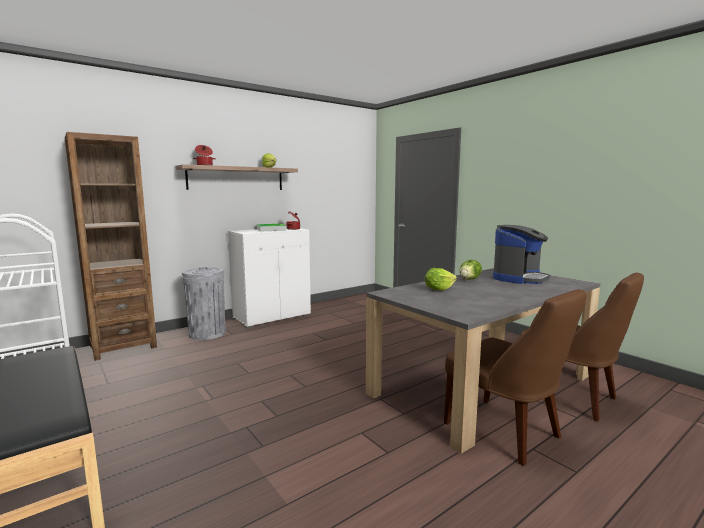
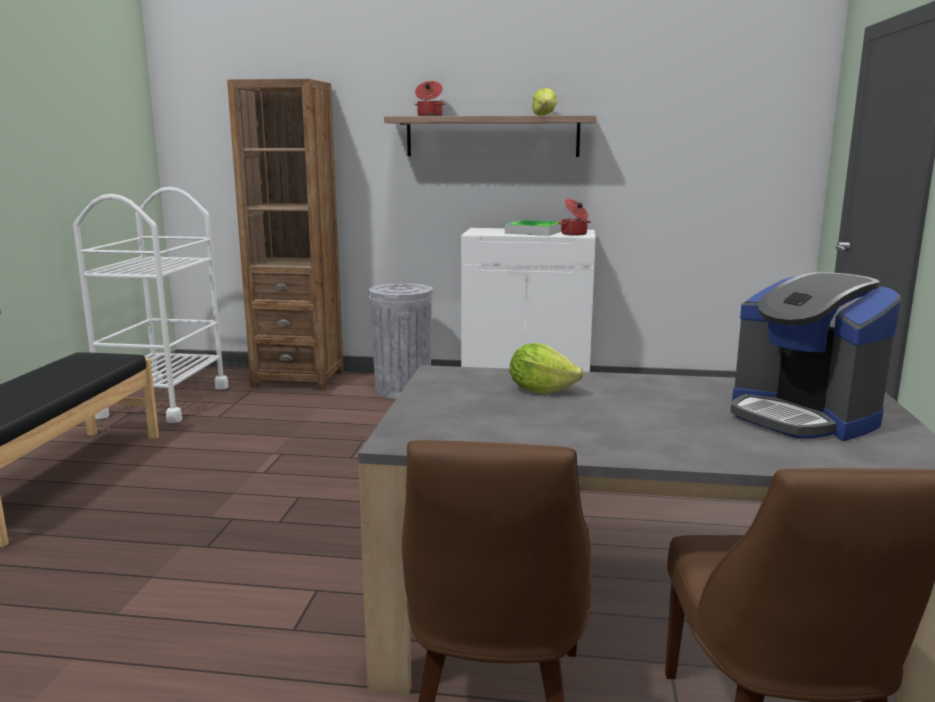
camera: 45 degrees right, 5 degrees up
lettuce [460,260,482,280] -> none
coffee machine [493,225,550,284] -> coffee machine turned 60 degrees clockwise [730,272,901,441]

